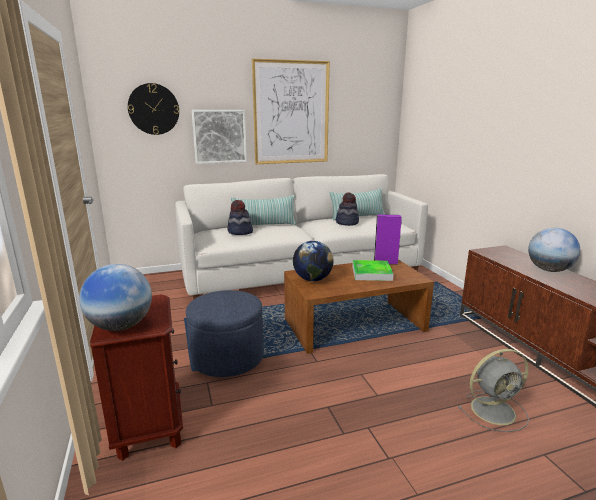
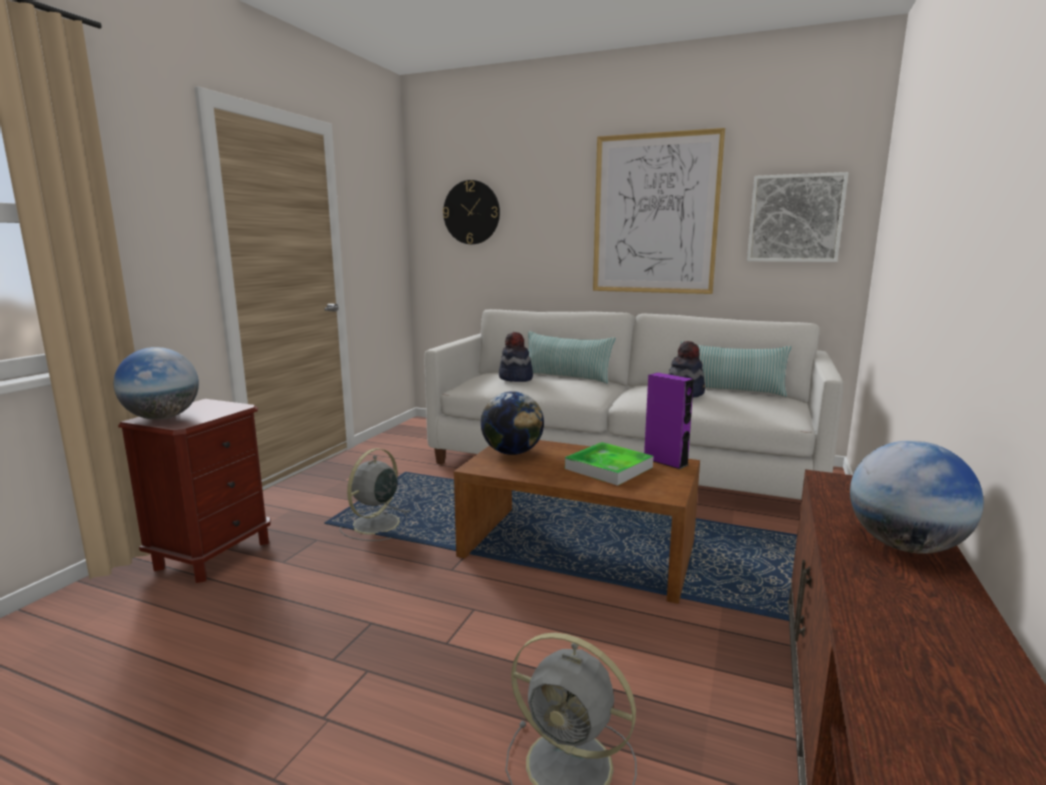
camera: 40 degrees right, 5 degrees down
blue ottoman [186,290,264,377] -> grey fan [340,448,409,541]
picture [192,110,247,164] -> picture moved to [747,172,849,262]

